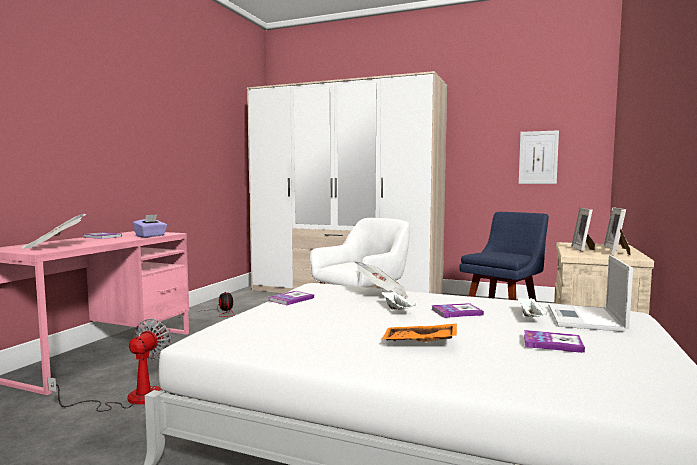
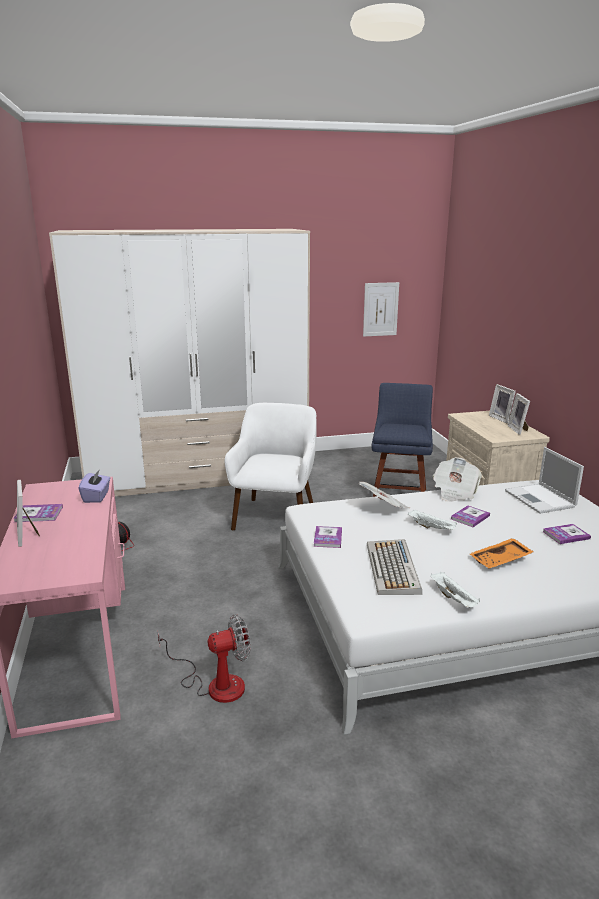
camera: 35 degrees left, 15 degrees up
newspaper [21,214,86,249] -> newspaper moved to [433,457,482,502]
fan [47,319,171,412] -> fan turned 90 degrees clockwise [158,614,251,703]
white tray [518,297,547,317] -> white tray moved to [430,572,480,608]
picture frame [571,208,595,252] -> picture frame moved to [17,480,40,547]
none -> keyboard [367,539,422,595]

